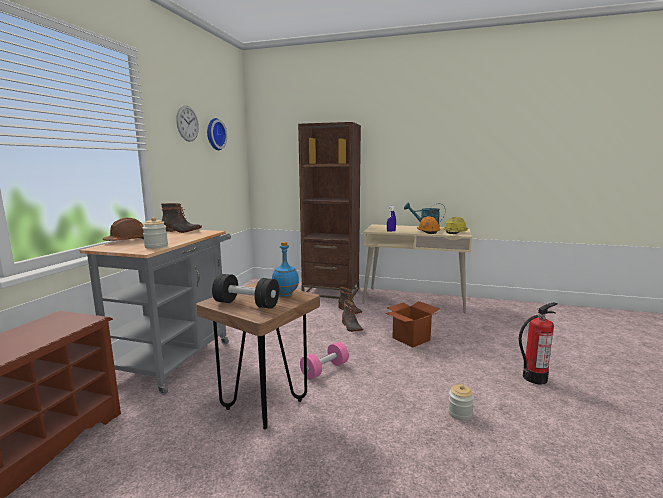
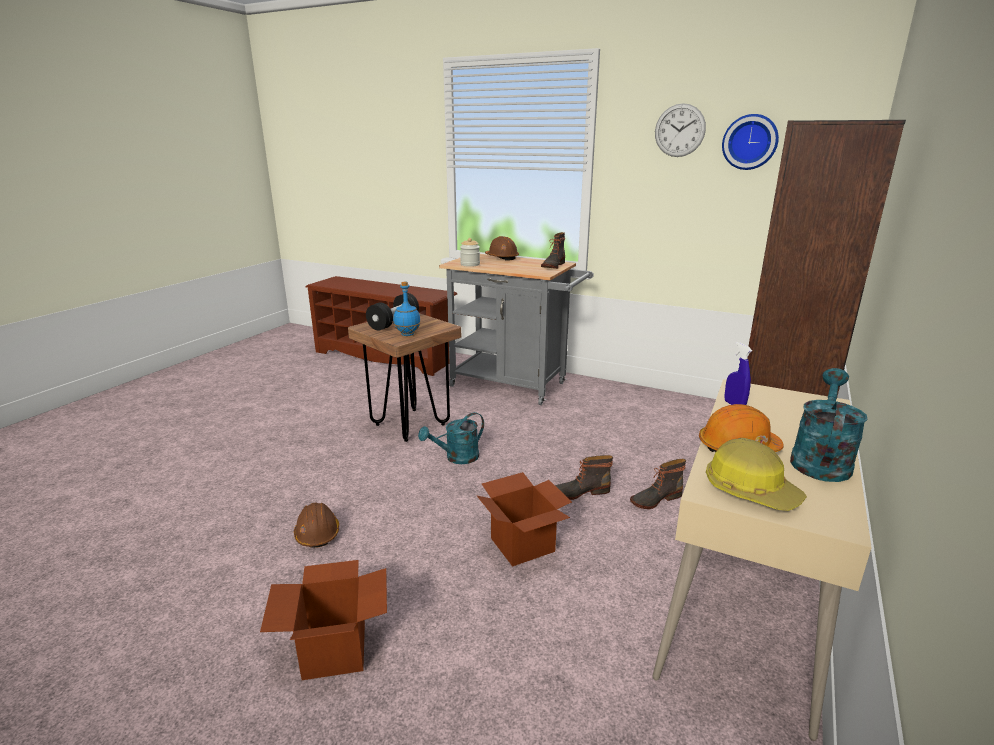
camera: 100 degrees right, 10 degrees up
pink dumbbell [300,342,349,380] -> turquoise watering can [418,412,484,464]
jar [448,384,474,420] -> brown hard hat [294,502,339,548]
fire extinguisher [519,302,558,385] -> cardboard box [260,560,387,680]

